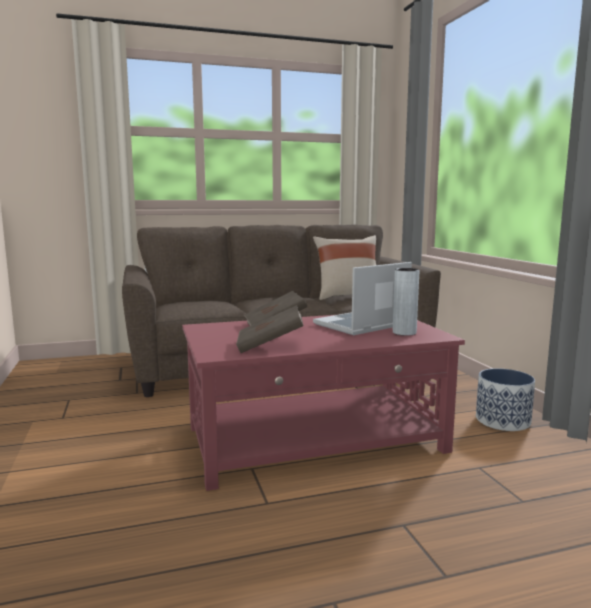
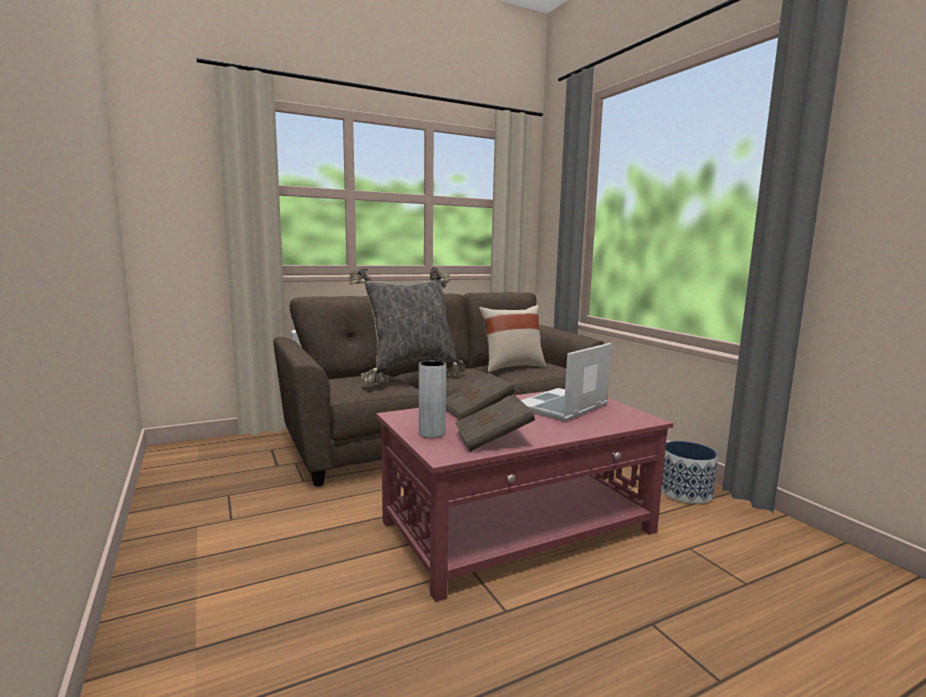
camera: 10 degrees left, 0 degrees up
grey vase [393,268,419,336] -> grey vase moved to [419,360,446,438]
none -> pillow [348,267,468,384]

